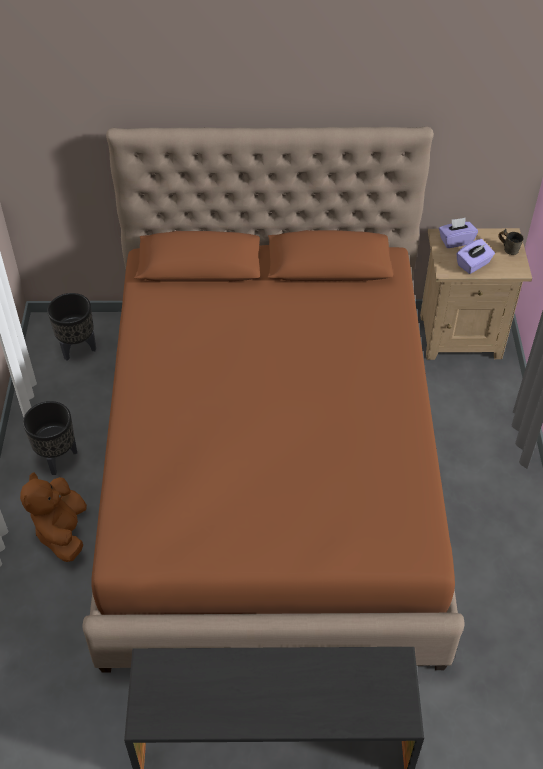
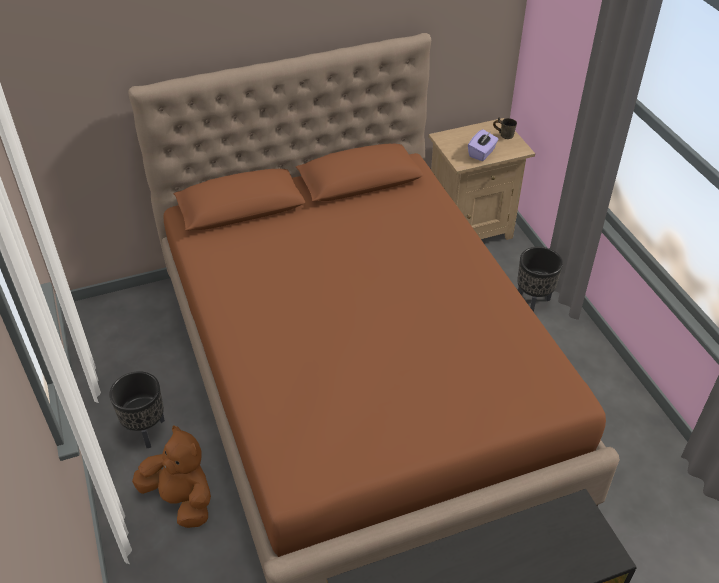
camera: 20 degrees left, 5 degrees down
brown plush toy [20,472,87,562] -> brown plush toy turned 150 degrees clockwise [132,425,211,528]
black planter [47,293,96,361] -> black planter moved to [517,247,563,312]
purple tissue box [439,218,478,248] -> none

